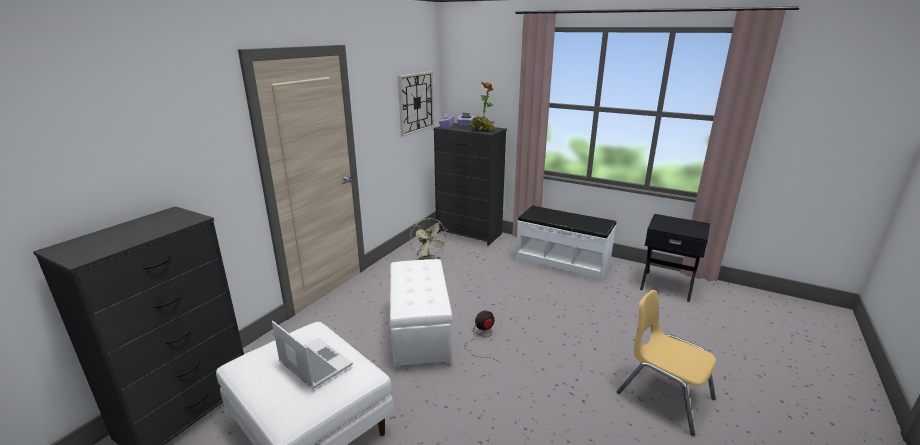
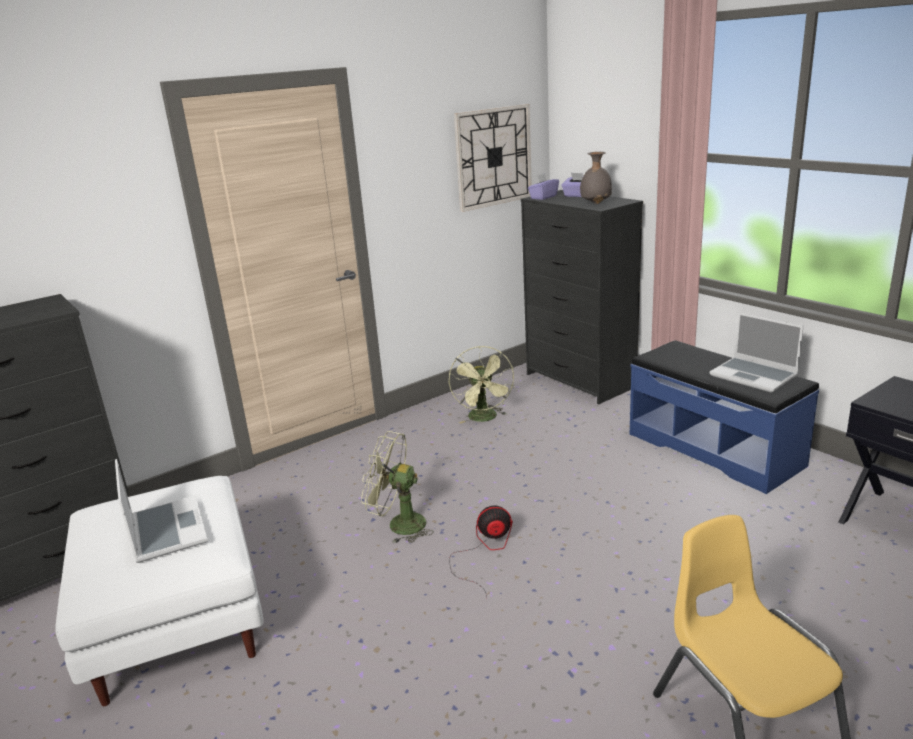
camera: 25 degrees right, 0 degrees up
white ottoman [390,259,452,371] -> green fan [361,431,434,543]
potted plant [470,82,496,131] -> grey vase [580,152,612,204]
white bench [516,205,616,281] -> blue bench [630,340,819,494]
none -> laptop [710,312,804,393]

